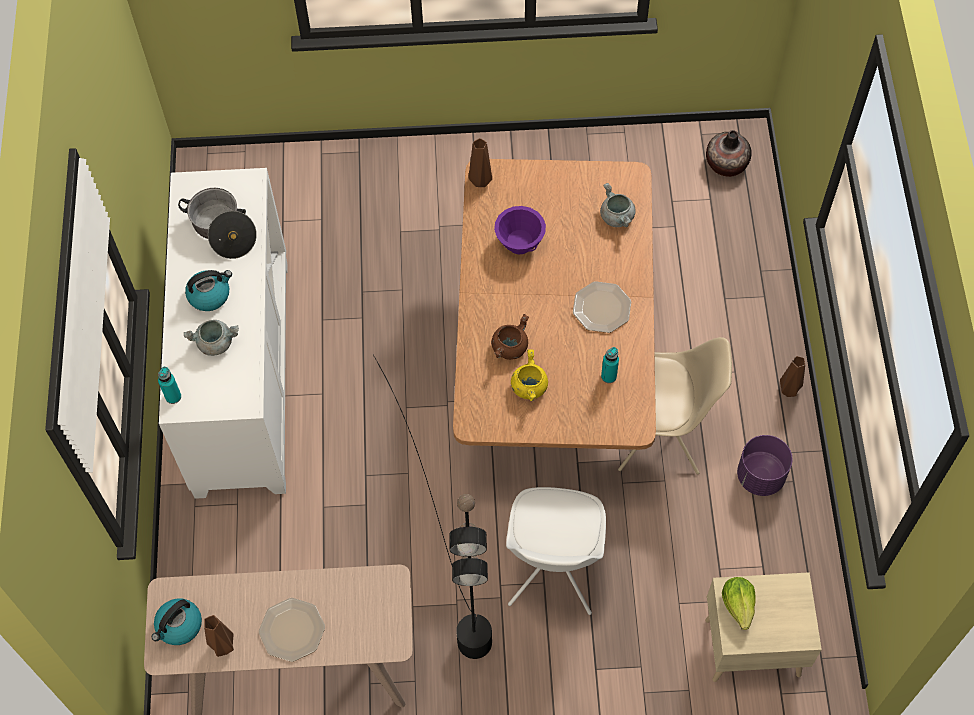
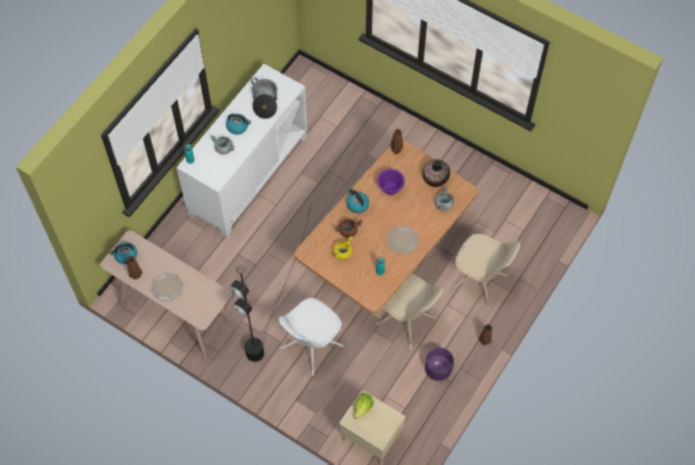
camera: 35 degrees right, 0 degrees up
vase [706,130,752,177] -> vase moved to [423,159,450,187]
none -> kettle [346,188,369,213]
none -> beige chair [450,234,521,309]

